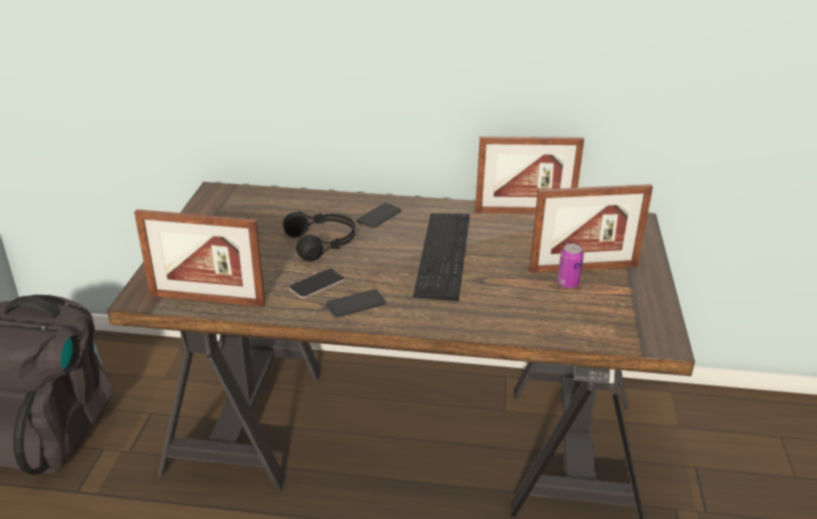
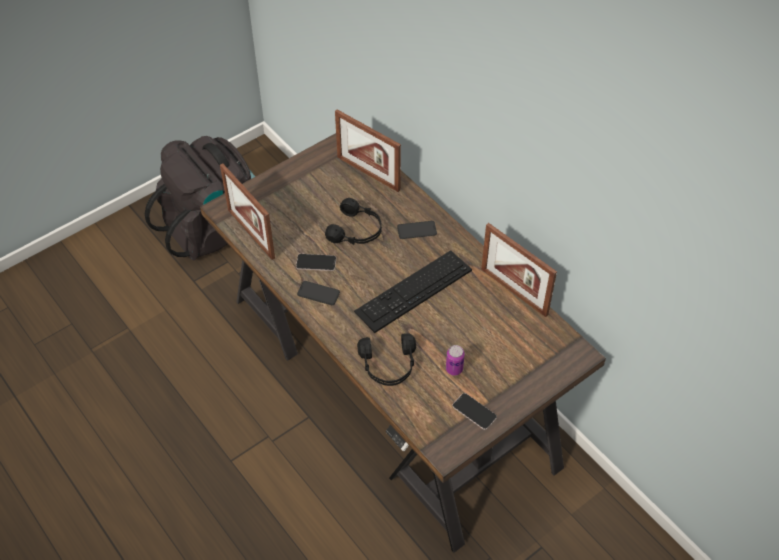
camera: 45 degrees right, 20 degrees up
picture frame [529,184,653,273] -> picture frame moved to [335,109,401,192]
none -> black headphones [357,333,416,386]
none -> phone [452,393,497,430]

